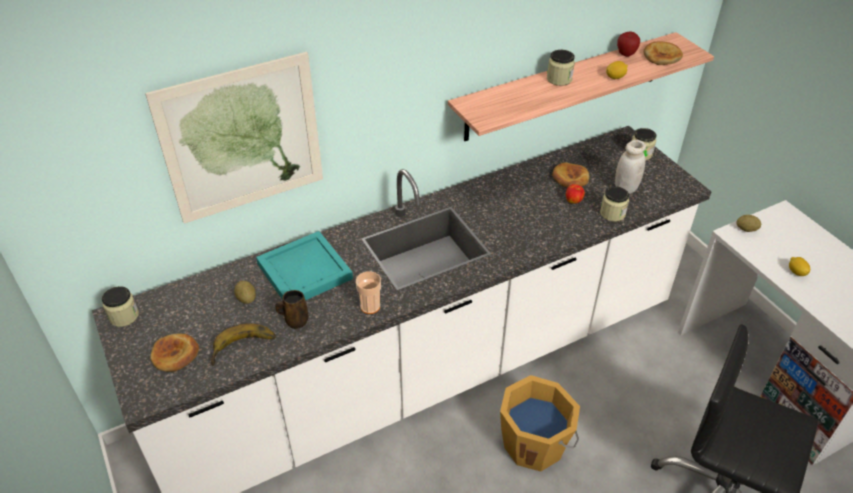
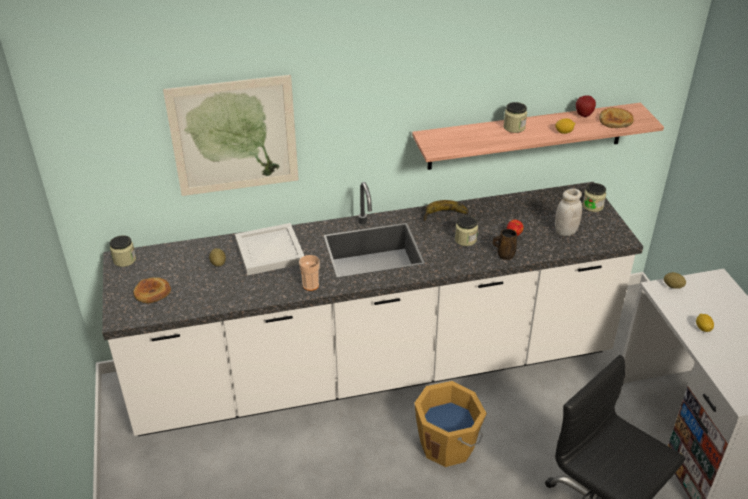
camera: 15 degrees right, 5 degrees down
banana [210,323,276,366] -> banana moved to [424,200,469,221]
turquoise tray [256,231,353,300] -> white tray [235,223,304,276]
brown mug [275,290,308,329] -> brown mug moved to [493,229,517,260]
bread [552,162,590,188] -> none
jar [600,186,629,222] -> jar moved to [455,216,478,246]

